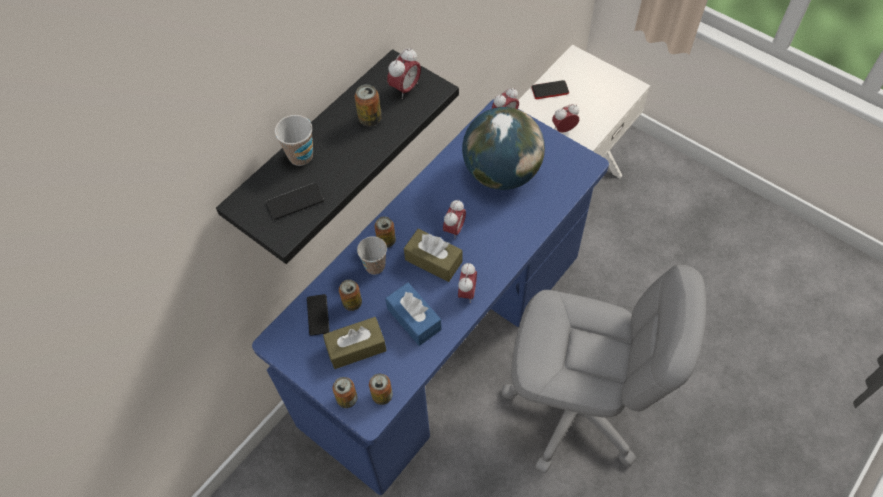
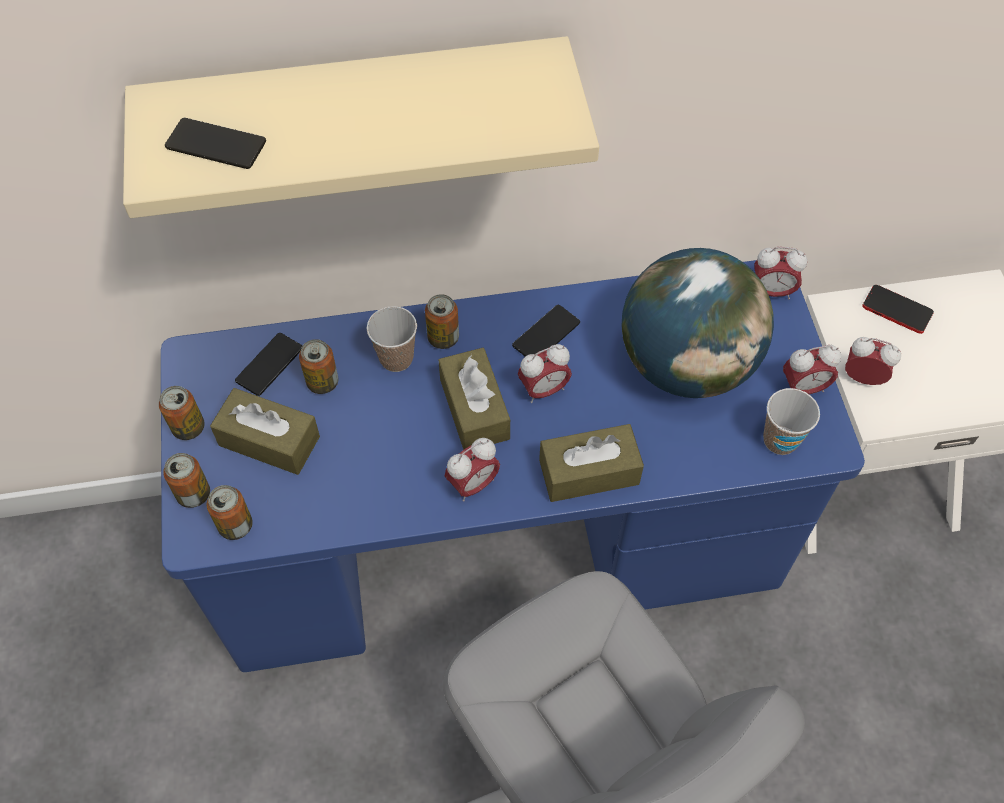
camera: 40 degrees right, 0 degrees up
black shelf [216,49,459,264] -> beige shelf [123,36,599,218]
cup [275,115,313,166] -> cup moved to [763,388,820,455]
can [355,84,382,127] -> can moved to [159,386,205,440]
blue tissue box [385,282,442,346] -> none
alarm clock [387,48,421,99] -> alarm clock moved to [783,345,841,394]
none -> phone [512,305,580,356]
none -> brown tissue box [539,424,644,502]

